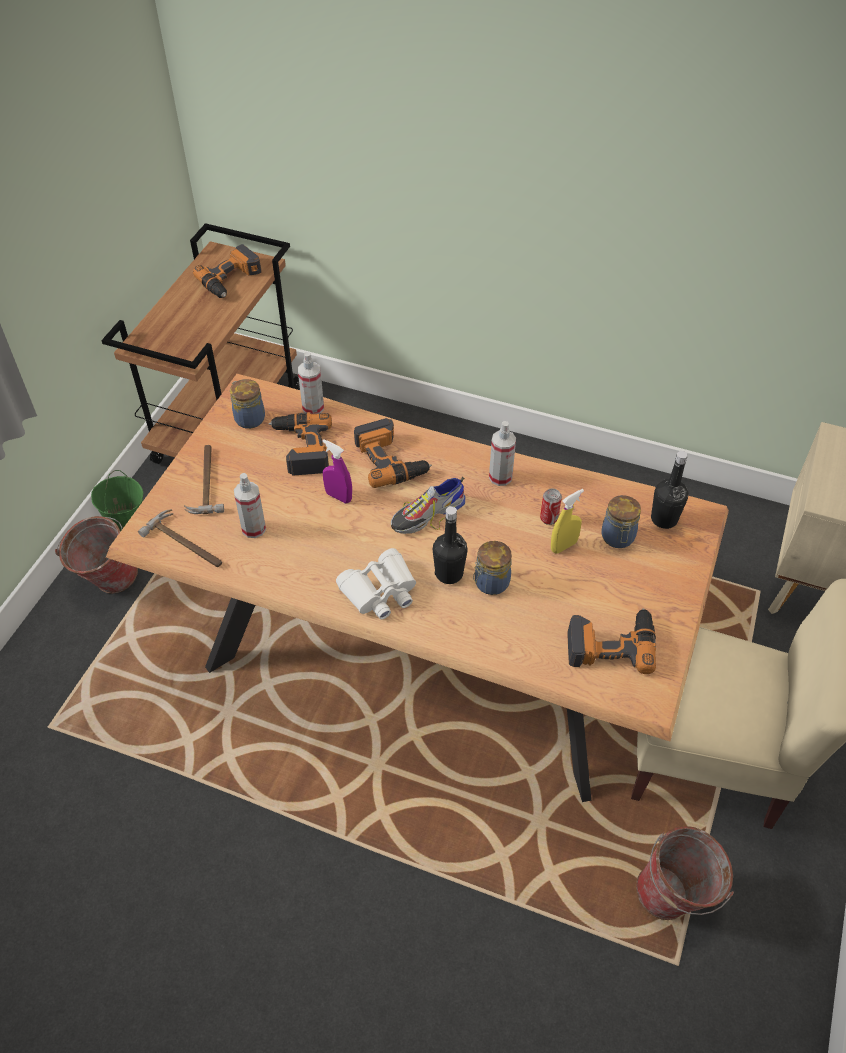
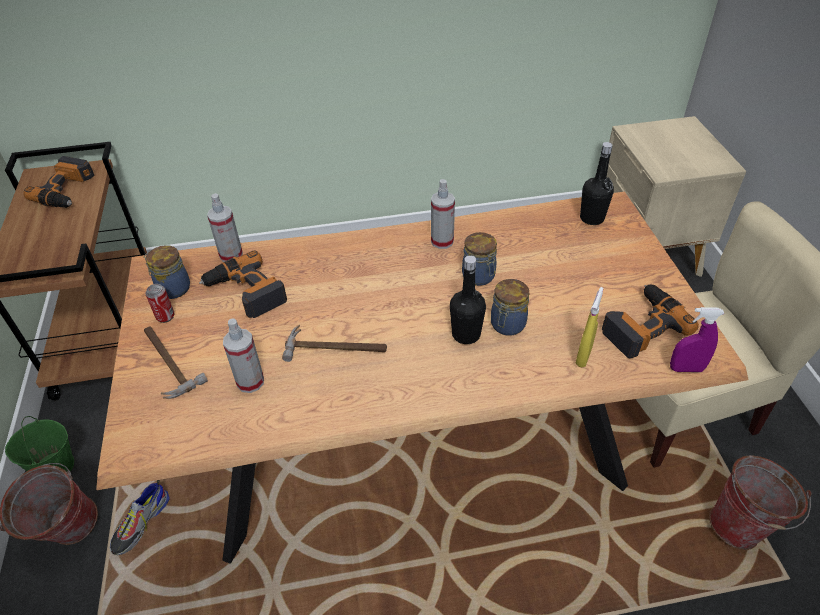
camera: 30 degrees left, 5 degrees down
hammer [138,509,222,567] -> hammer moved to [282,325,387,362]
purple spray bottle [322,439,352,503] -> purple spray bottle moved to [670,307,724,372]
white binoculars [336,548,416,619] -> none
power drill [354,418,432,488] -> none
shoe [391,477,466,534] -> shoe moved to [110,480,170,555]
can [540,488,562,525] -> can moved to [146,284,174,323]
yellow spray bottle [551,489,584,554] -> yellow spray bottle moved to [576,287,603,367]
jar [601,495,641,548] -> jar moved to [462,232,497,286]

